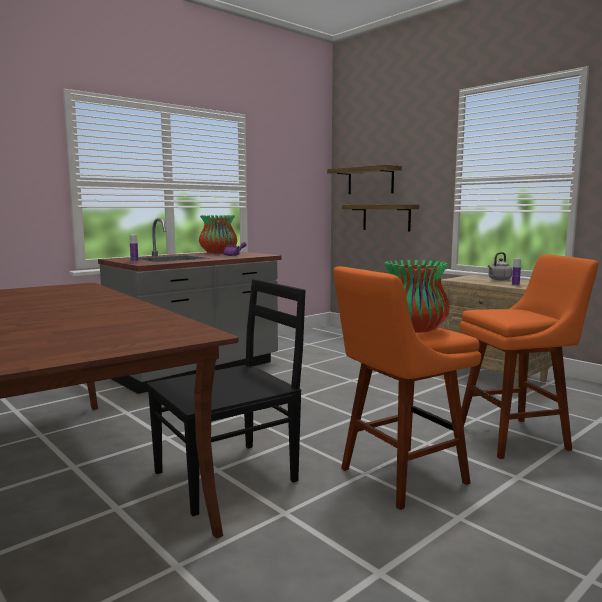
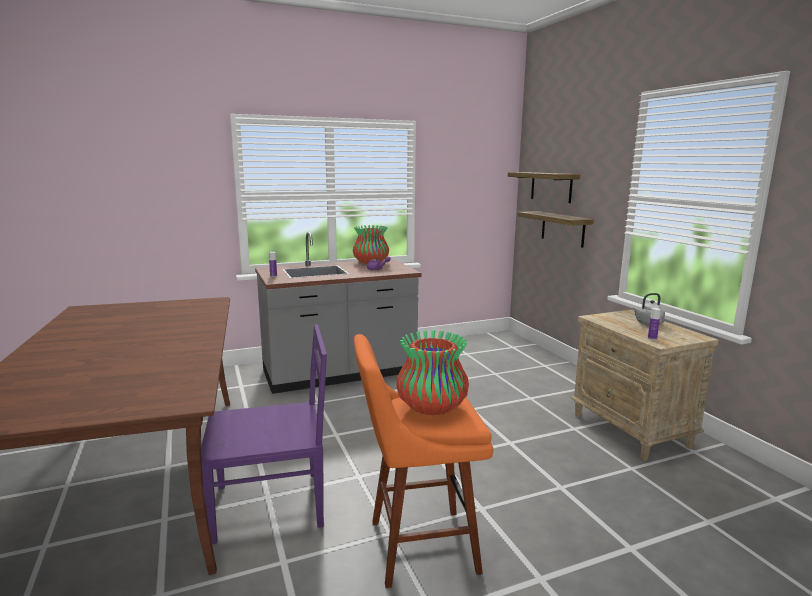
camera: 20 degrees right, 5 degrees up
black chair [147,279,306,516] -> purple chair [201,324,327,544]
orange stool [459,254,598,459] -> none

